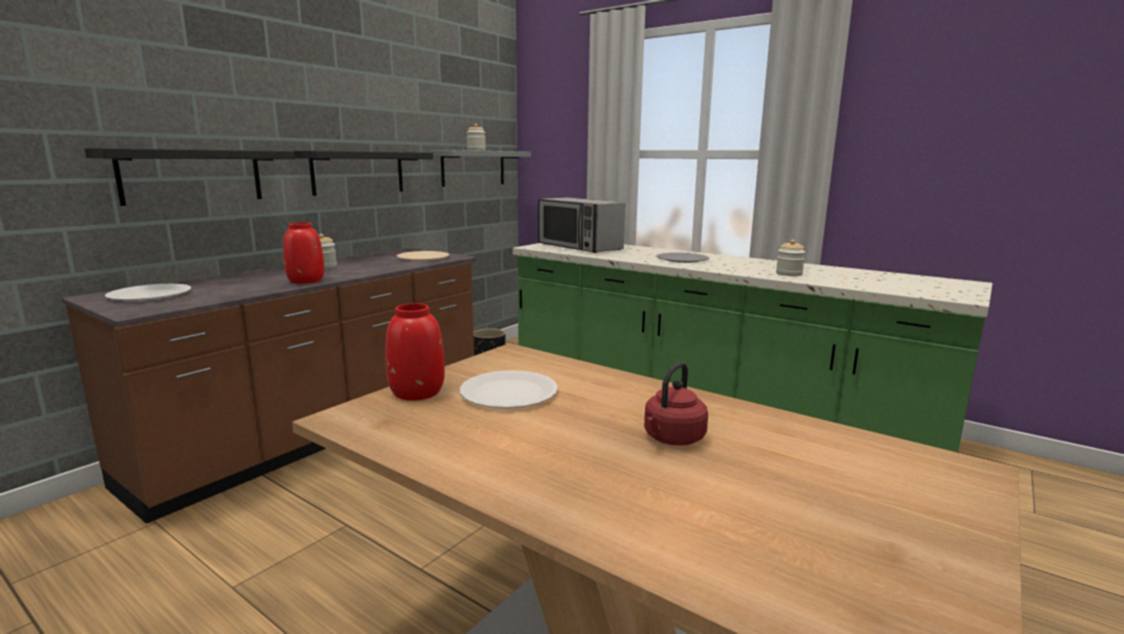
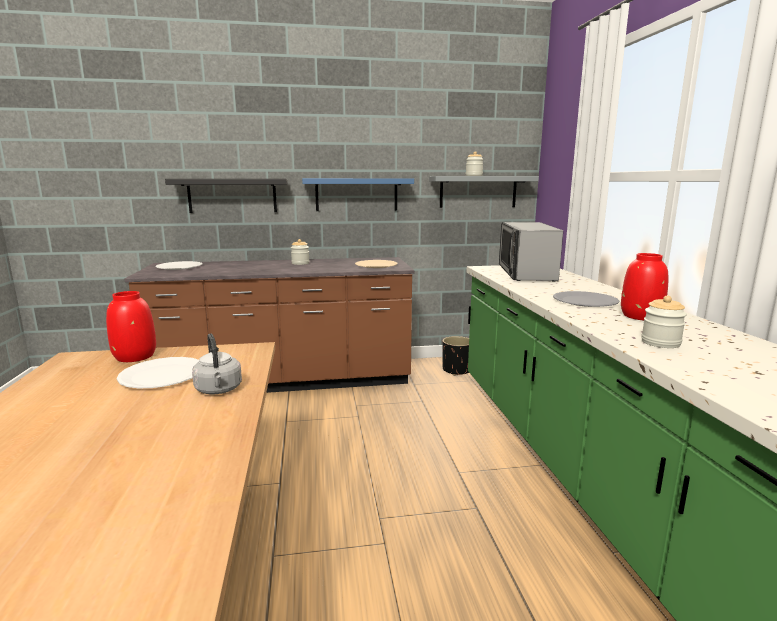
camera: 45 degrees right, 0 degrees up
red vase [283,222,324,284] -> red vase moved to [621,253,668,320]
black shelf [294,151,433,196] -> blue shelf [302,178,414,211]
red kettle [644,362,708,446] -> none
none -> grey kettle [192,333,242,394]

